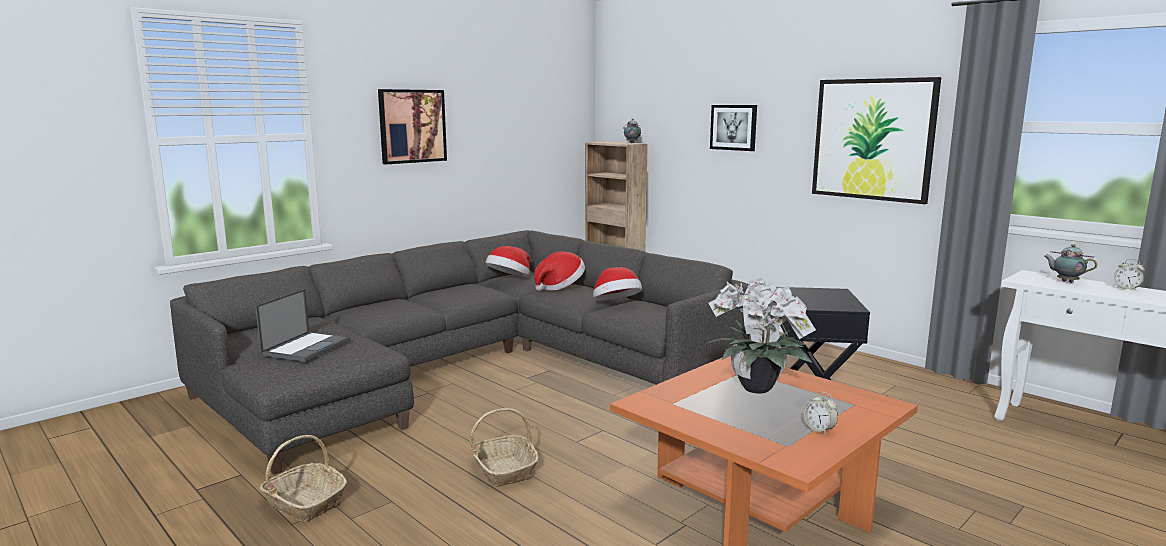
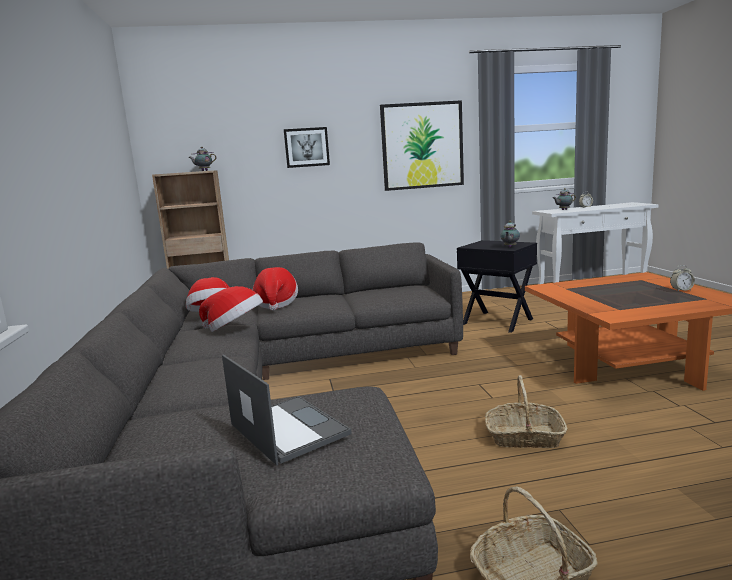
camera: 55 degrees left, 0 degrees up
picture [378,89,447,165] -> none
hat [593,267,642,300] -> hat moved to [199,286,263,332]
potted plant [707,278,816,394] -> none
none -> teapot [500,221,520,247]

